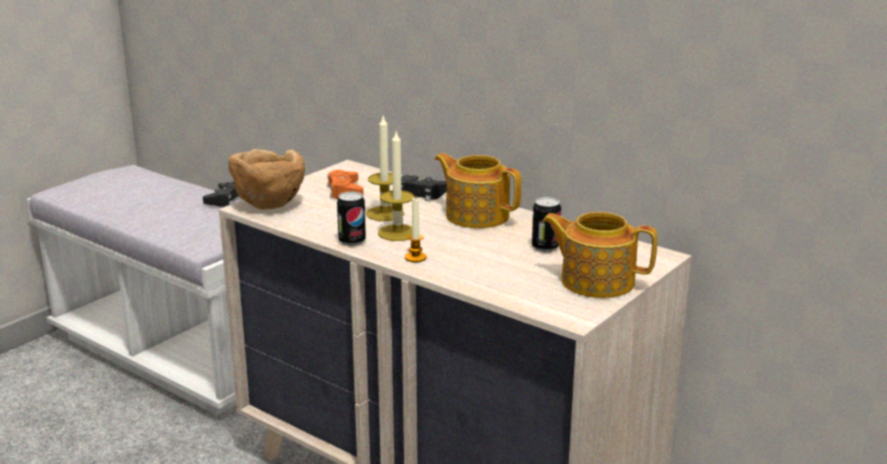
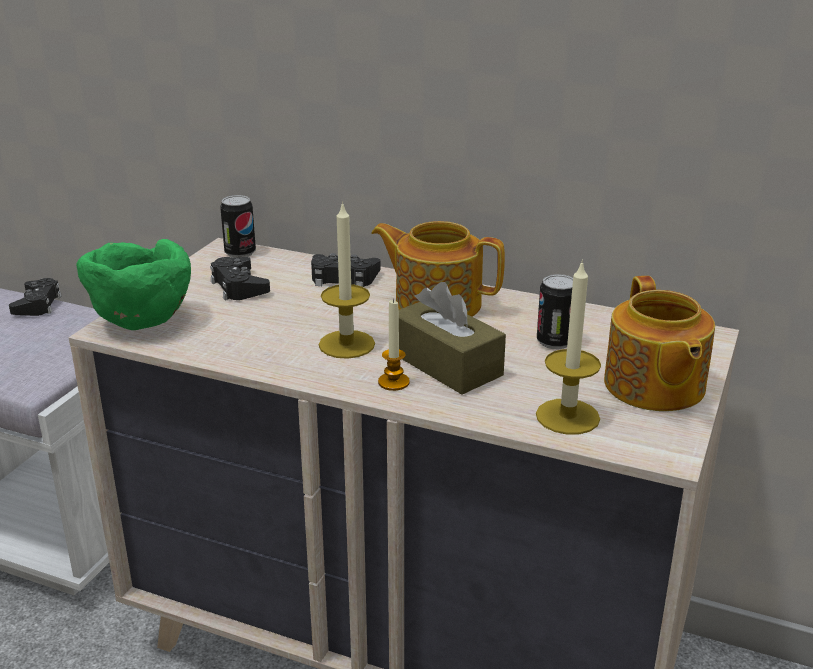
camera: 15 degrees left, 5 degrees up
brown bowl [228,149,305,209] -> green bowl [76,239,191,330]
orange game controller [327,170,363,199] -> black game controller [210,257,270,301]
can [337,192,366,246] -> can moved to [220,195,256,258]
candle [366,116,404,221] -> candle moved to [536,260,601,435]
teapot [542,212,657,298] -> teapot turned 105 degrees counterclockwise [604,276,715,411]
none -> brown tissue box [399,282,506,395]

